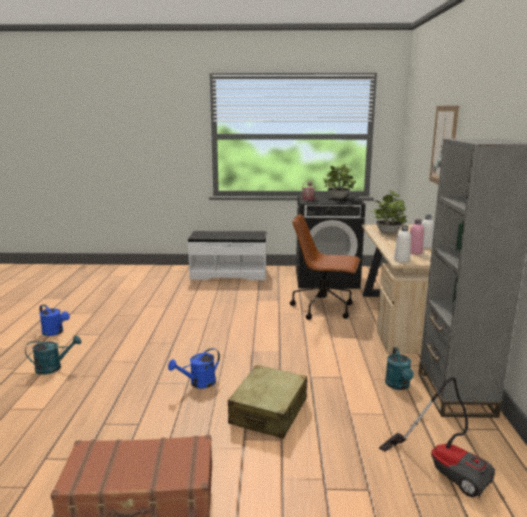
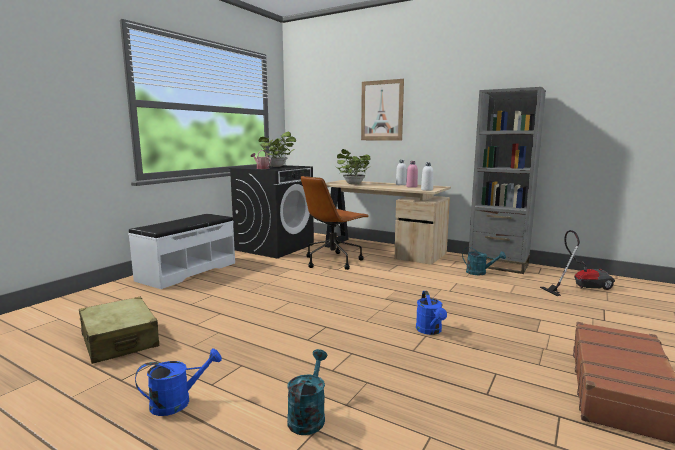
camera: 60 degrees left, 5 degrees down
beige suitcase [228,365,307,439] -> beige suitcase moved to [79,297,159,364]

